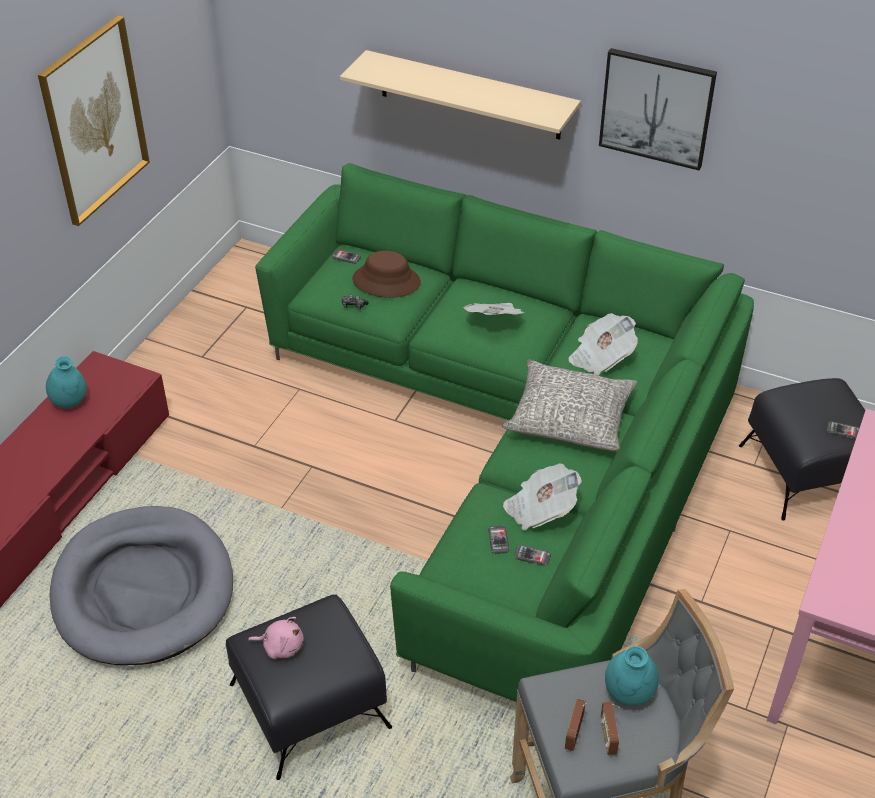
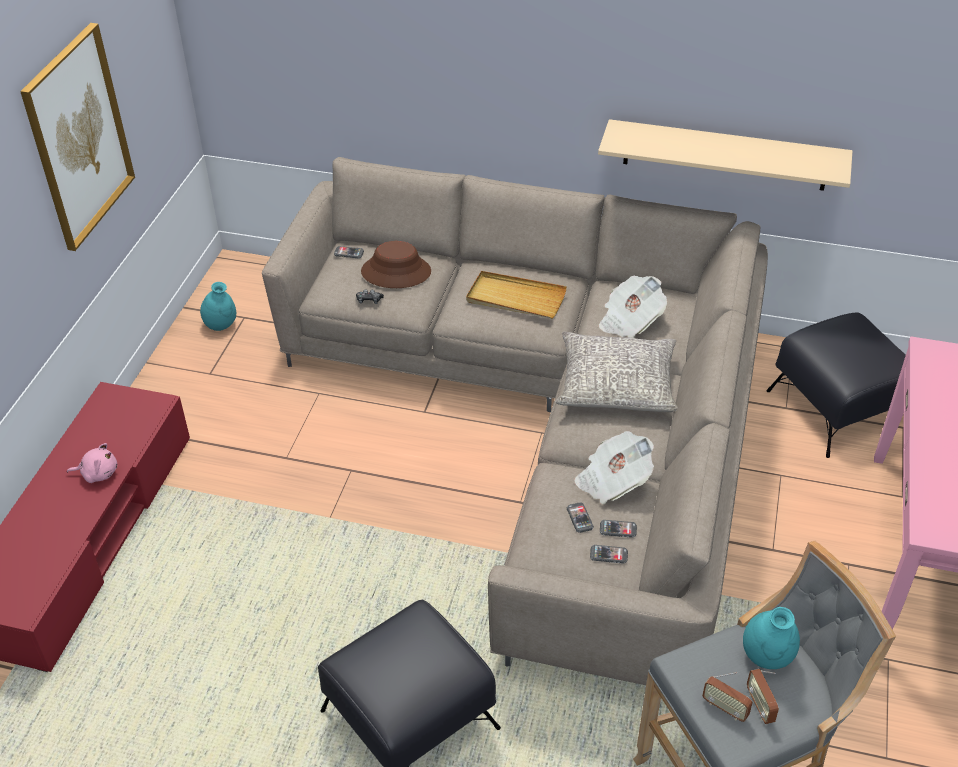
camera: 10 degrees left, 0 degrees up
turquoise vase [46,356,87,408] -> turquoise vase moved to [200,282,237,331]
grey dog bed [50,506,233,665] -> none
pink plush toy [248,617,304,659] -> pink plush toy moved to [67,443,117,483]
green sofa [255,163,754,702] -> beige sofa [262,157,768,685]
beige shelf [340,50,581,140] -> beige shelf moved to [598,119,853,191]
newspaper [464,303,525,315] -> beige tray [466,271,567,319]
radio [565,699,587,751] -> radio turned 60 degrees counterclockwise [702,672,753,722]
picture [599,48,717,170] -> none
phone [827,421,859,439] -> phone moved to [590,545,628,564]

